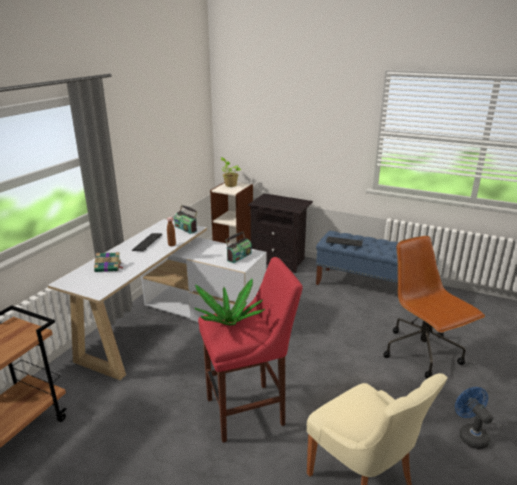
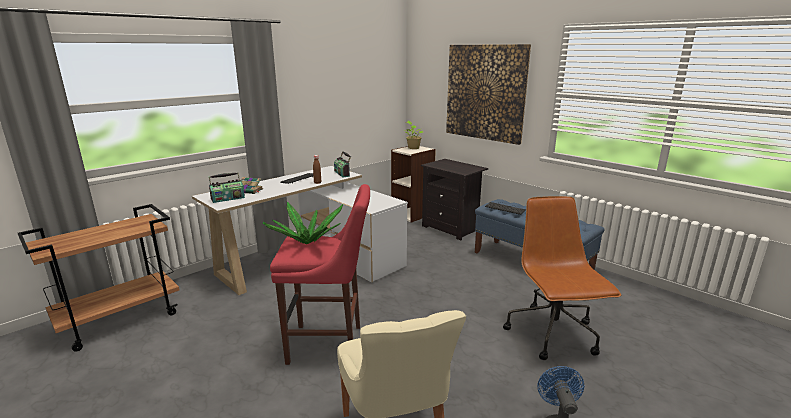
camera: 20 degrees right, 5 degrees down
radio [225,231,252,264] -> radio moved to [209,172,245,203]
none -> picture [446,44,531,145]

